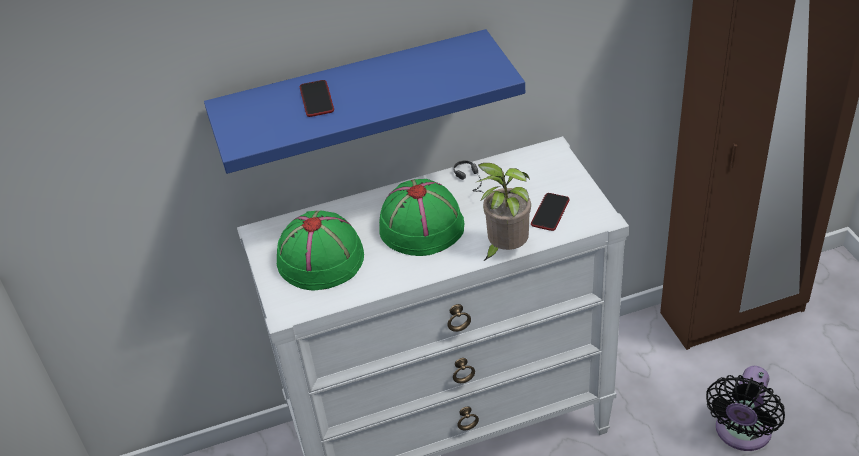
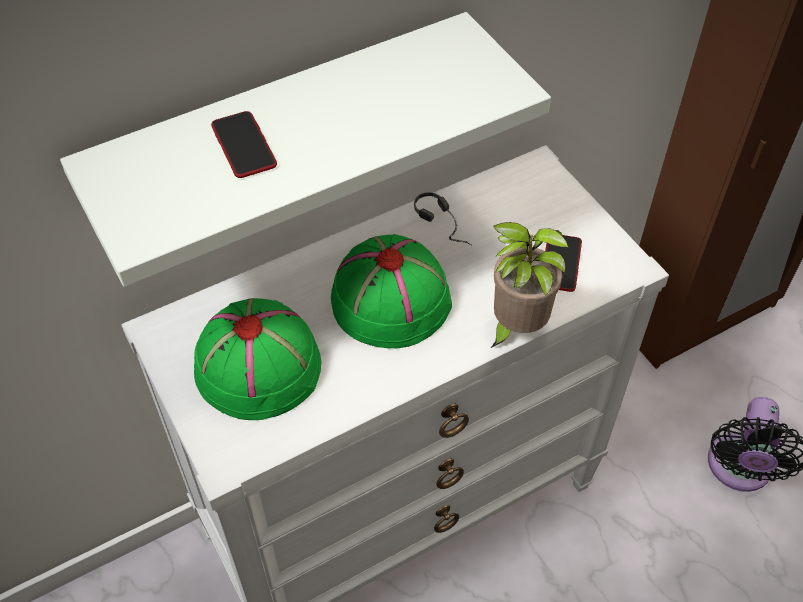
camera: 15 degrees left, 10 degrees up
blue shelf [204,29,525,174] -> white shelf [60,12,551,287]

